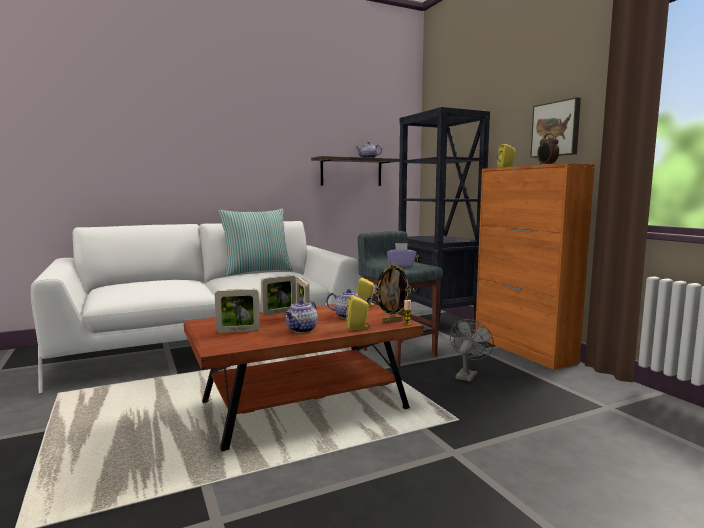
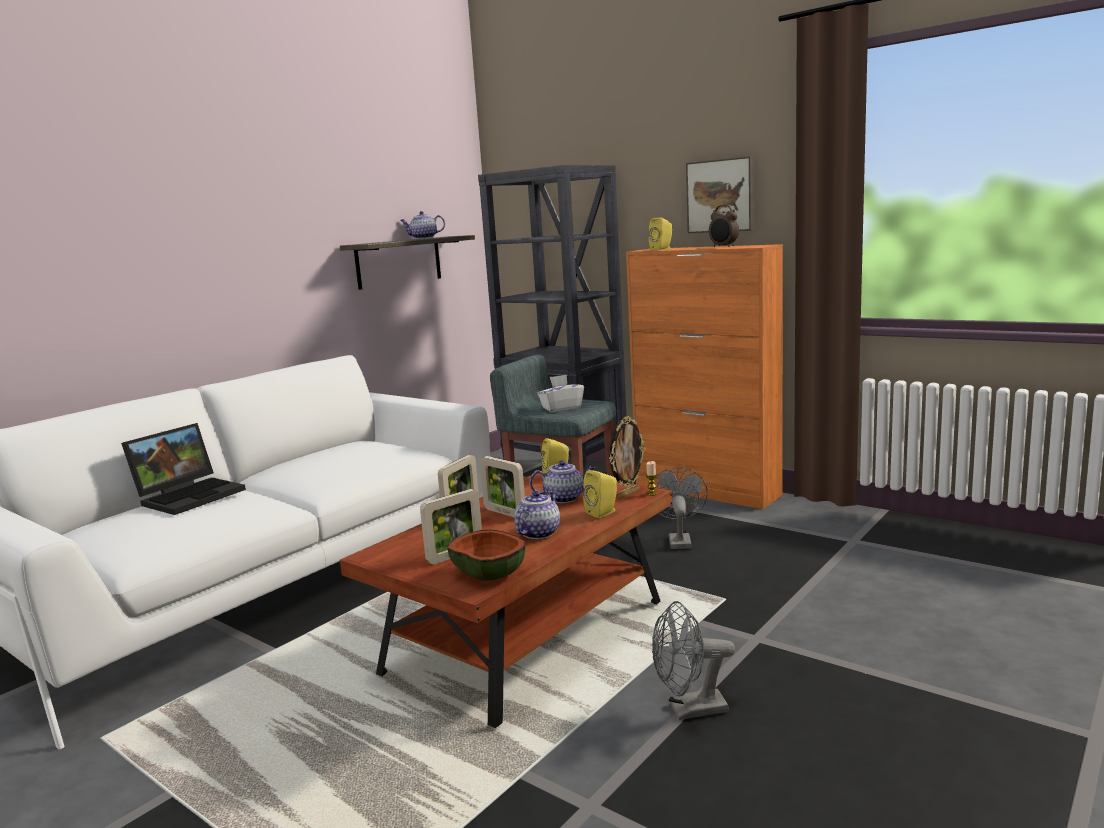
camera: 25 degrees left, 5 degrees up
pillow [219,209,293,276] -> none
teapot [286,299,318,333] -> teapot turned 150 degrees counterclockwise [514,491,560,539]
purple tissue box [387,243,416,267] -> white tissue box [538,374,584,412]
none -> laptop [121,423,246,515]
none -> bowl [447,530,525,581]
none -> grey fan [652,601,735,720]

